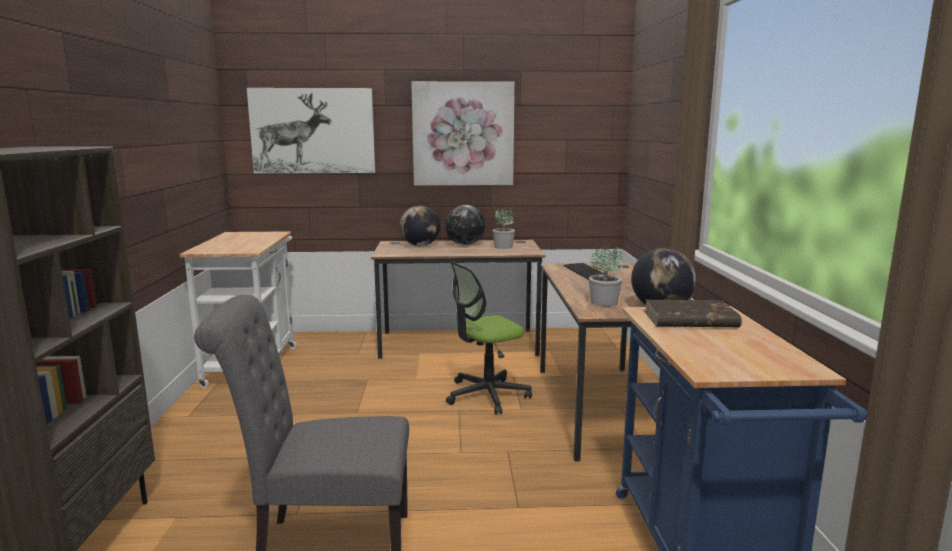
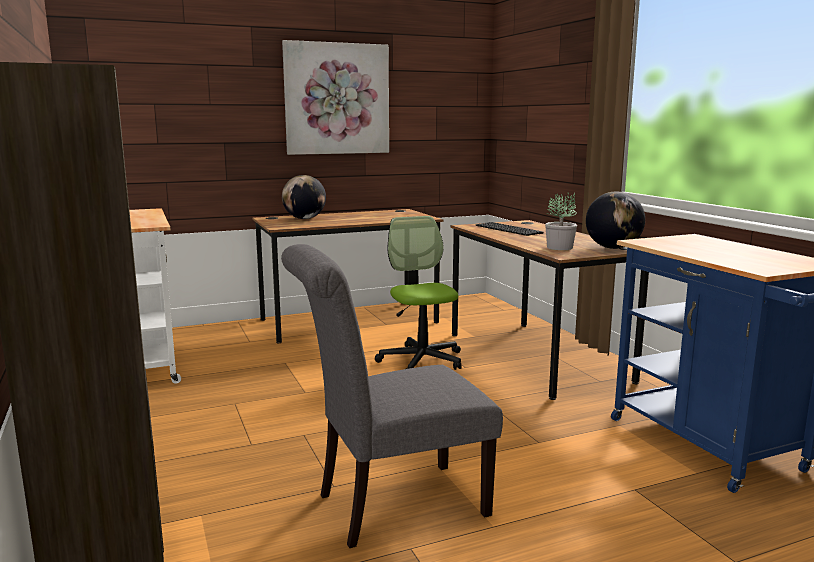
camera: 20 degrees left, 0 degrees up
picture [247,88,375,173] -> none
globe [445,205,486,245] -> none
office chair [446,261,532,414] -> office chair turned 120 degrees clockwise [375,216,462,370]
potted plant [492,208,515,249] -> none
brown book [645,300,742,327] -> none

